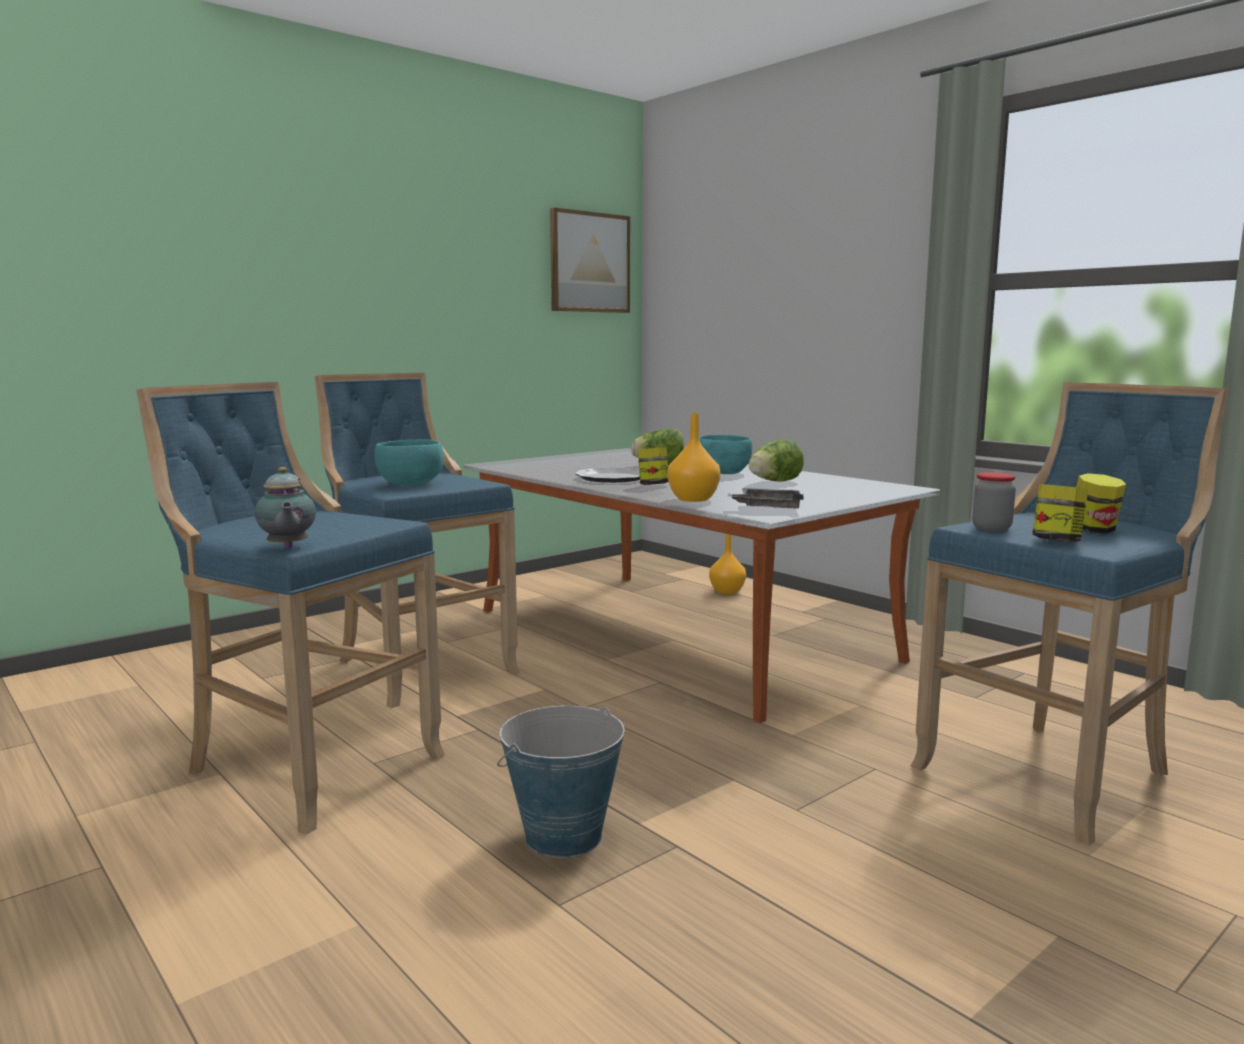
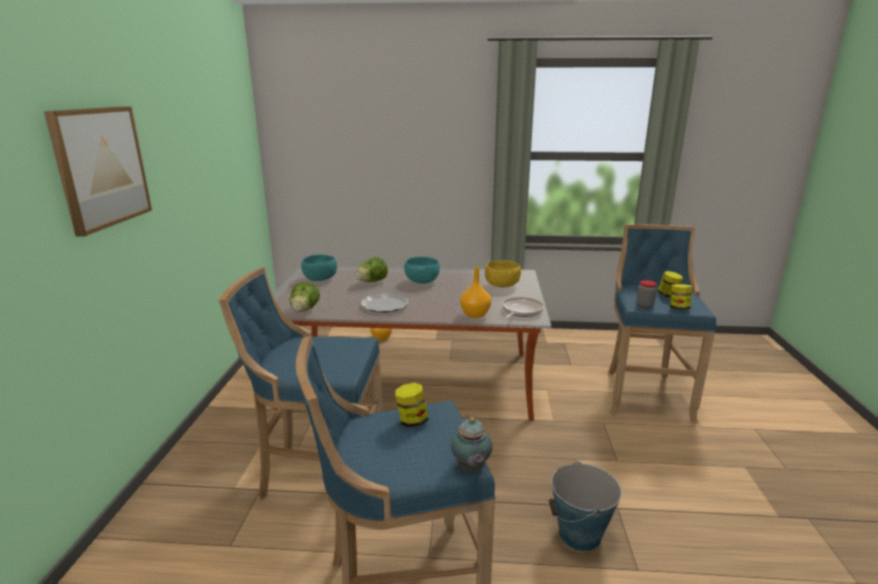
camera: 45 degrees left, 10 degrees up
teapot [255,467,316,549] -> teapot turned 60 degrees clockwise [451,415,492,471]
turquoise bowl [374,439,444,485] -> turquoise bowl moved to [301,254,337,281]
picture [550,207,630,313] -> picture moved to [44,106,152,237]
jar [638,447,669,485] -> jar moved to [395,383,428,427]
grey tray [728,488,804,509] -> frying pan [502,297,544,319]
lettuce [749,440,804,482] -> lettuce moved to [290,282,320,312]
none -> yellow bowl [485,260,521,288]

